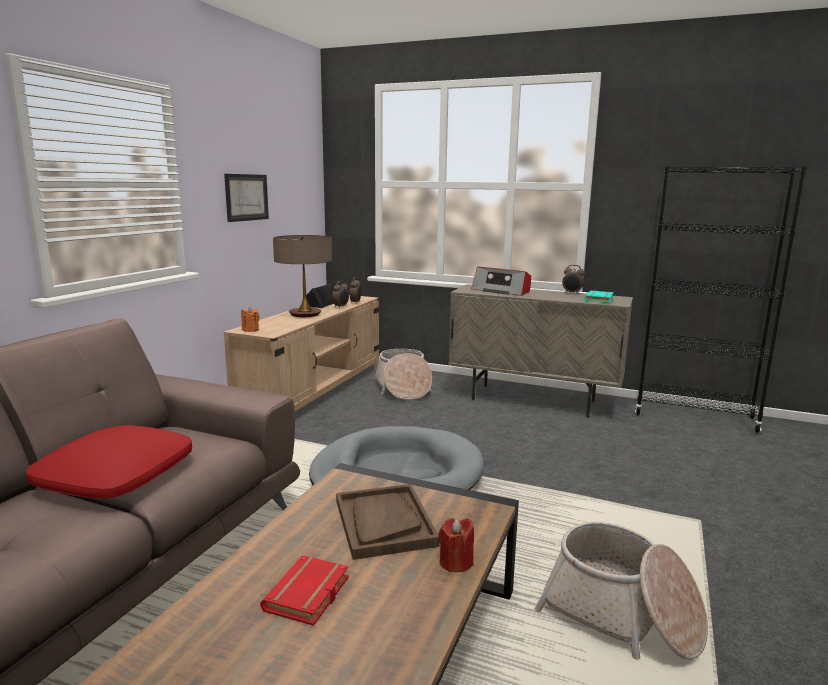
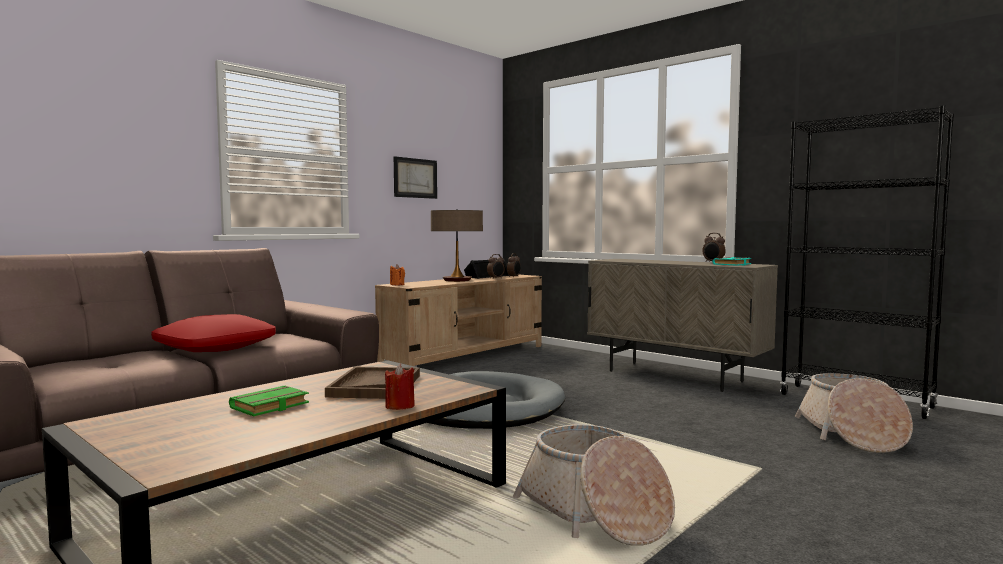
camera: 20 degrees right, 10 degrees down
red book [260,555,349,626] -> green book [229,386,309,416]
basket [374,349,432,400] -> basket moved to [795,373,913,453]
radio [471,266,531,296] -> none

